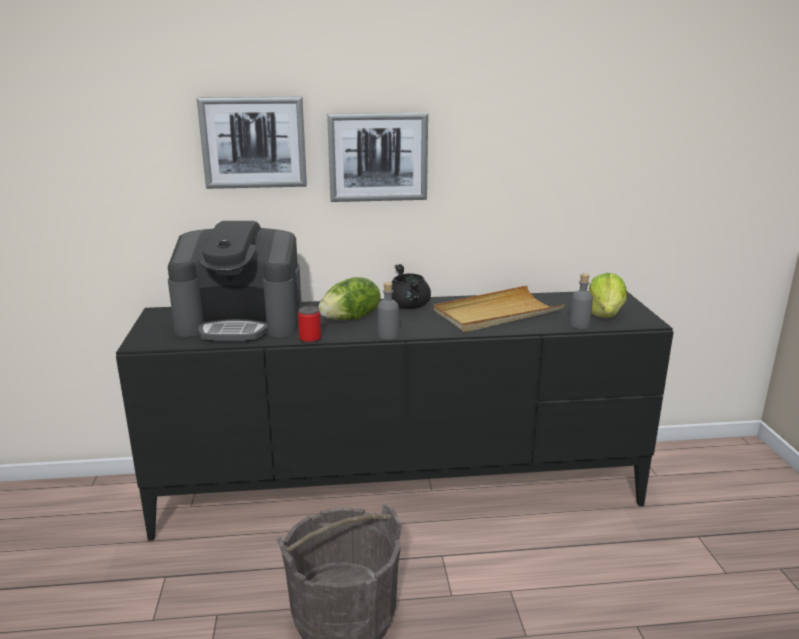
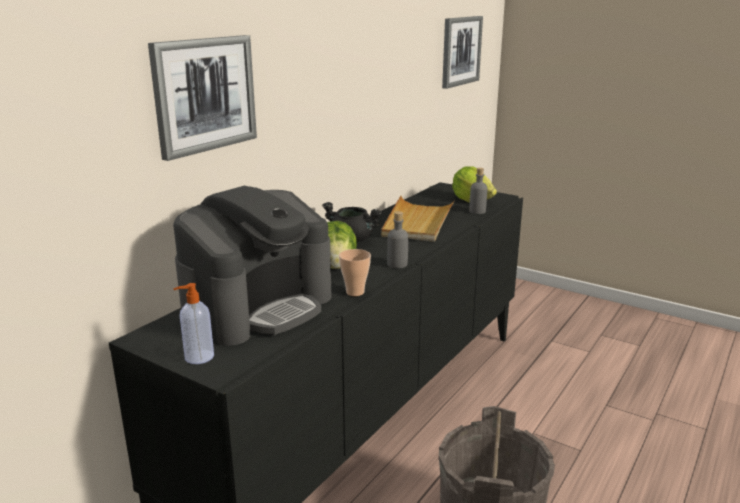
camera: 50 degrees left, 0 degrees up
can [298,306,321,344] -> cup [339,249,371,296]
picture [327,113,428,202] -> picture moved to [442,16,483,89]
none -> soap dispenser [173,283,214,364]

